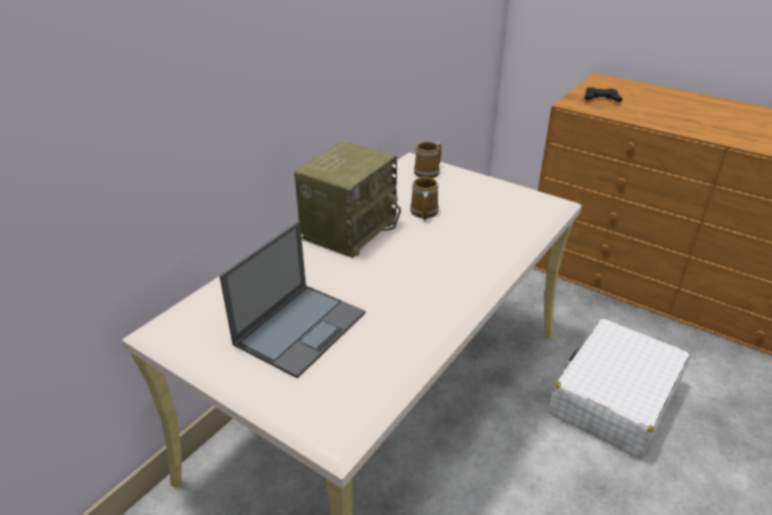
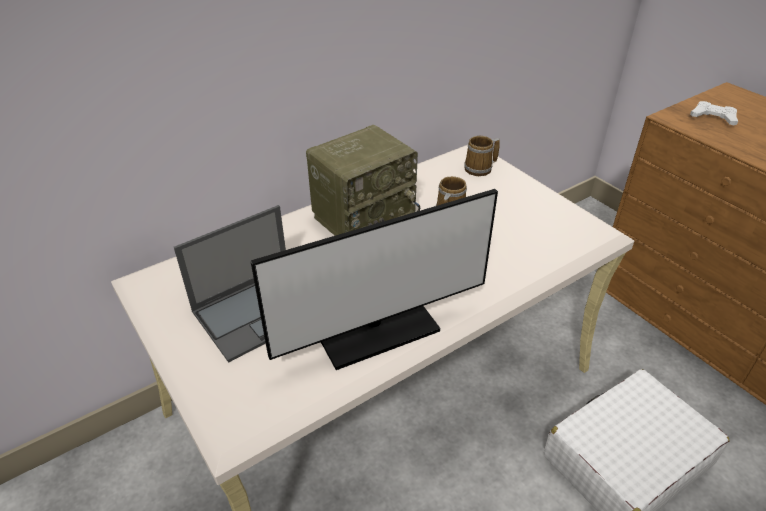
camera: 20 degrees right, 5 degrees up
black game controller [584,87,623,102] -> white game controller [690,101,738,126]
none -> monitor [251,189,498,370]

